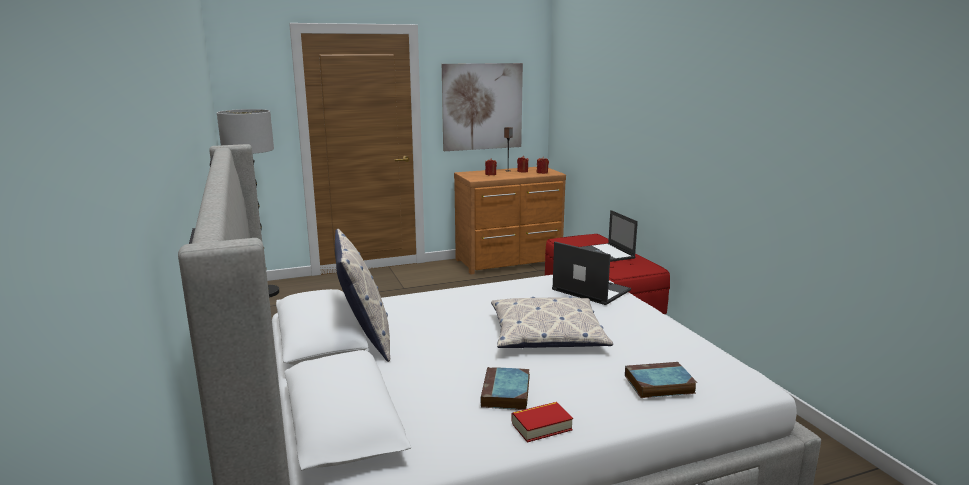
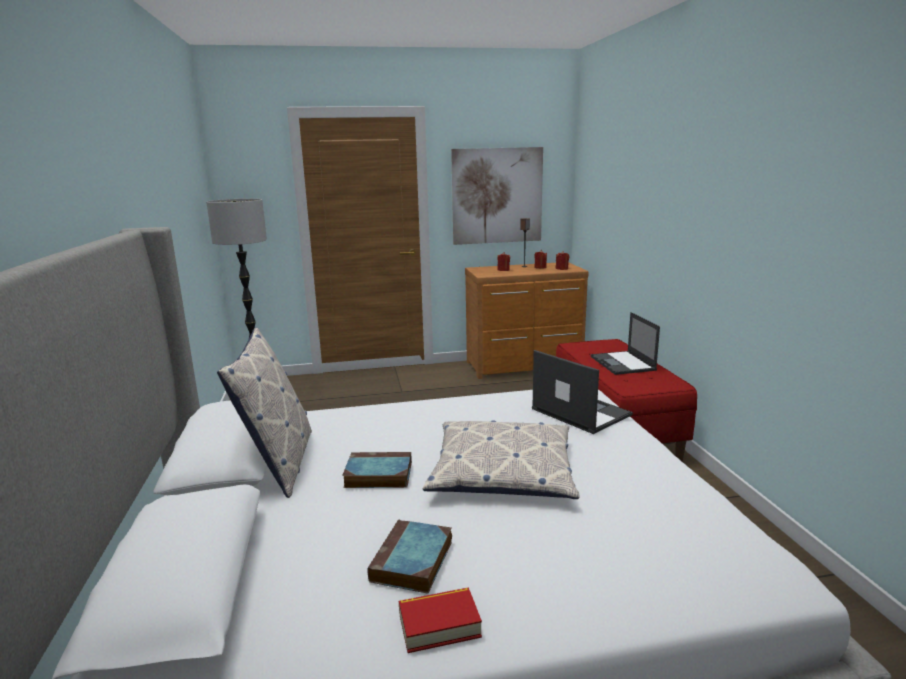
camera: 10 degrees right, 0 degrees up
book [625,362,697,398] -> book moved to [342,452,412,488]

